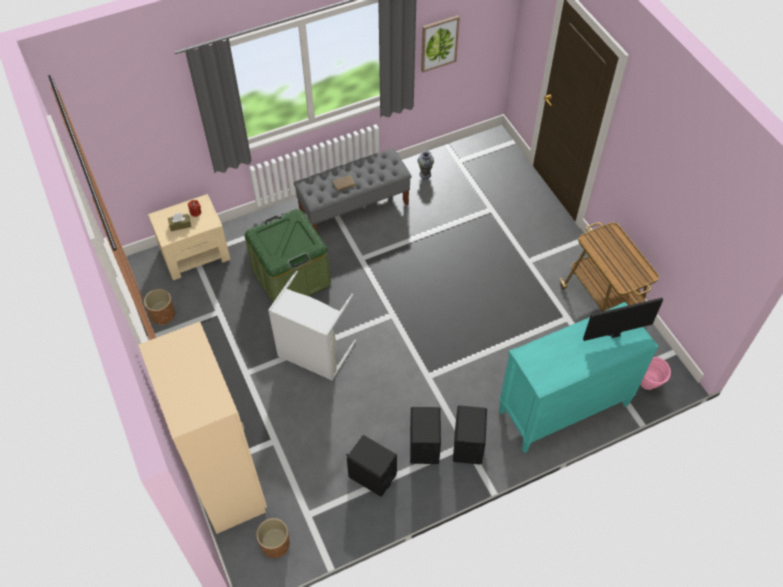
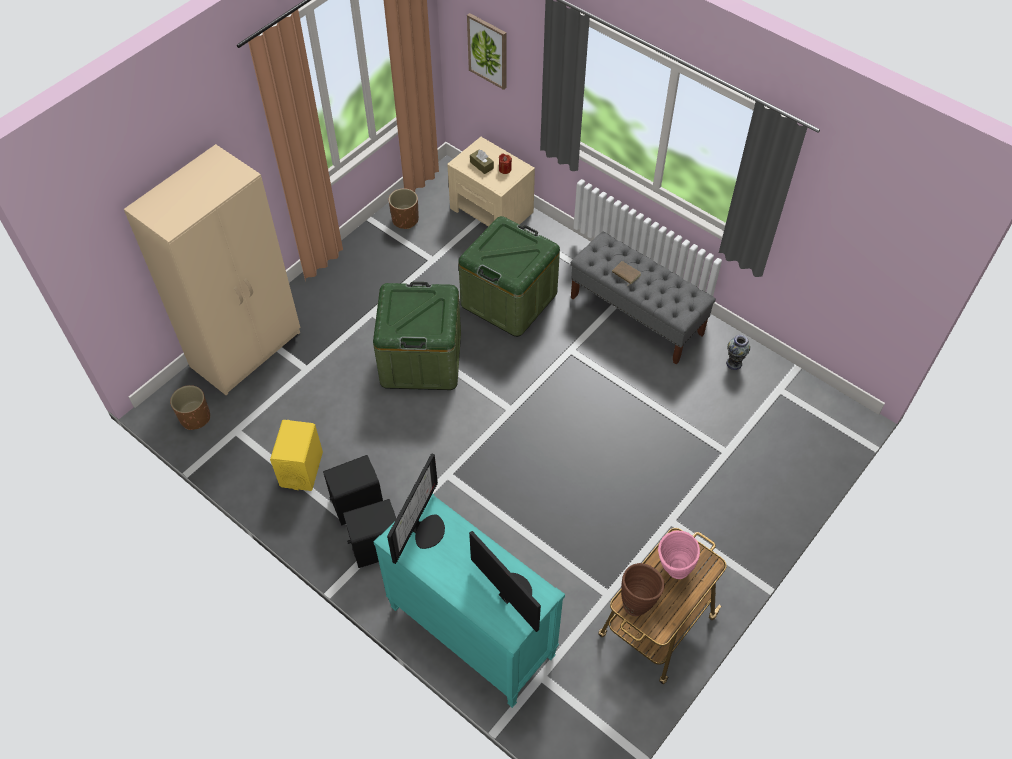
camera: 65 degrees right, 0 degrees up
grey laundry basket [268,271,356,381] -> green storage box [373,282,461,390]
black speaker [346,435,397,497] -> yellow speaker [270,420,323,491]
picture [421,15,460,73] -> picture moved to [467,13,506,90]
pink vase [641,357,671,390] -> pink vase moved to [658,530,700,579]
none -> monitor [387,453,445,564]
none -> brown vase [621,563,665,616]

